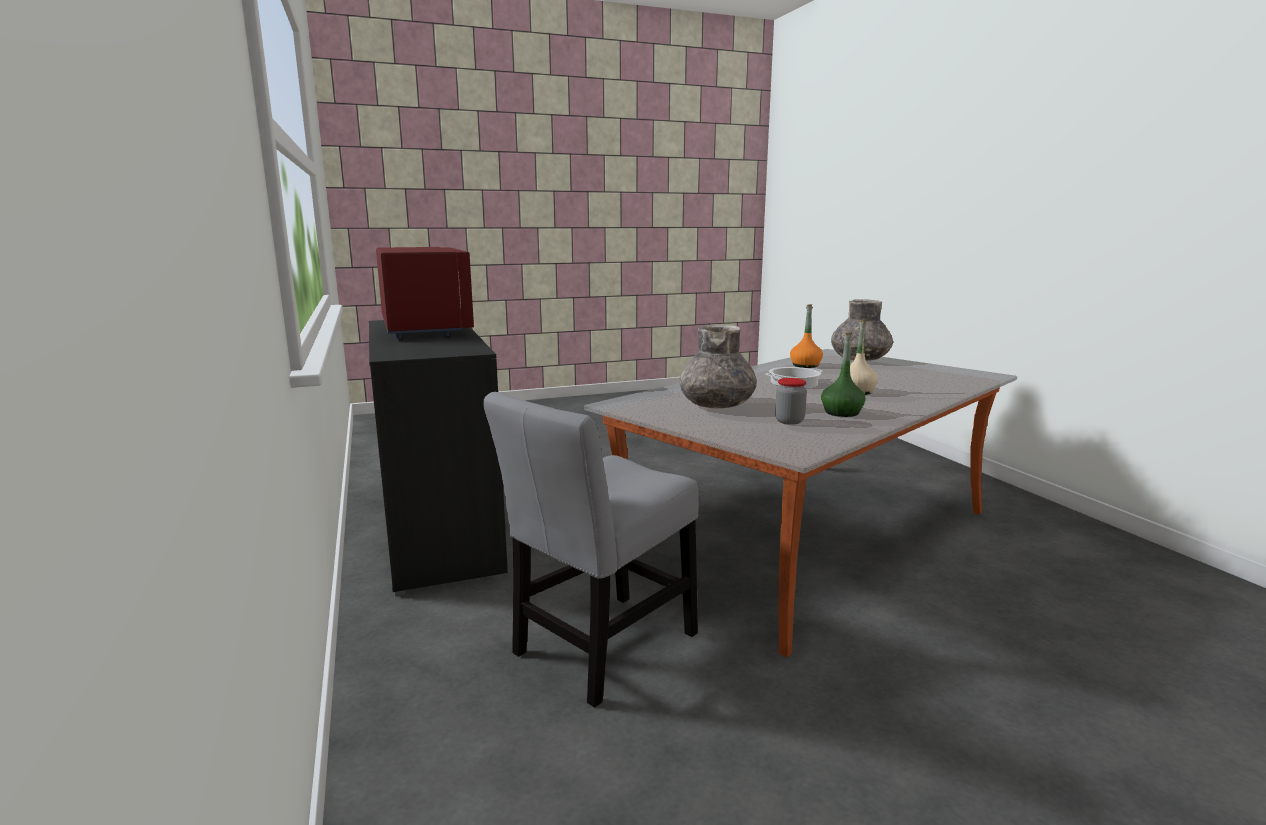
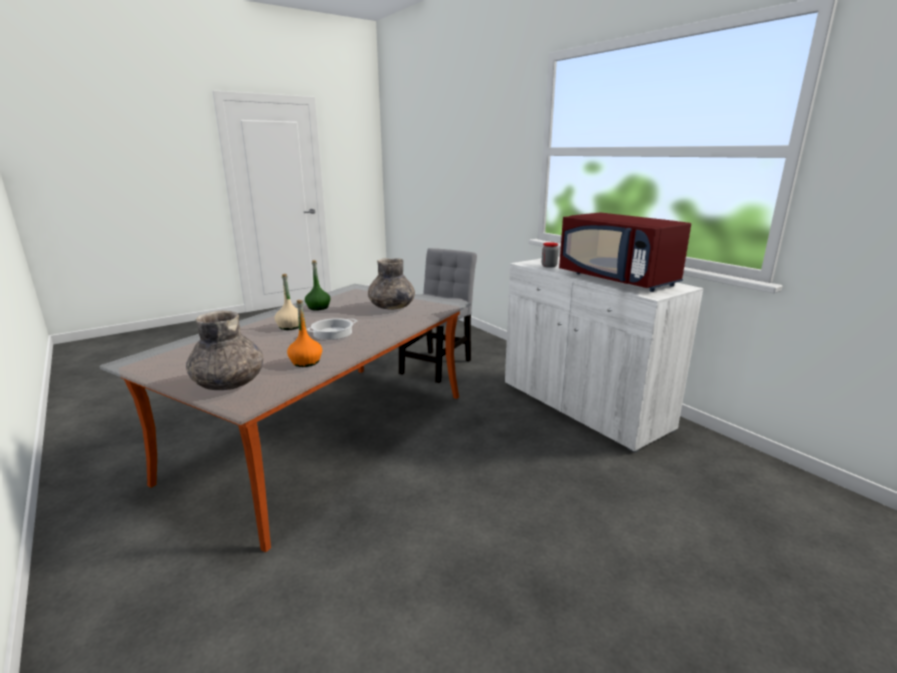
camera: 165 degrees right, 5 degrees up
black cabinet [369,320,508,596] -> white cabinet [505,257,704,453]
jar [775,378,807,425] -> jar moved to [541,242,559,268]

